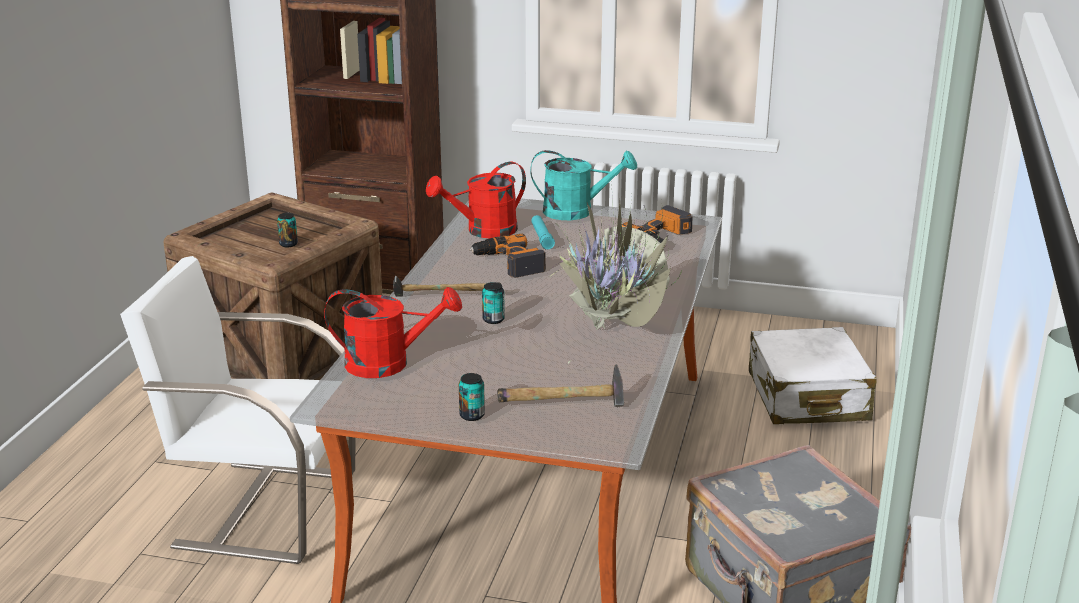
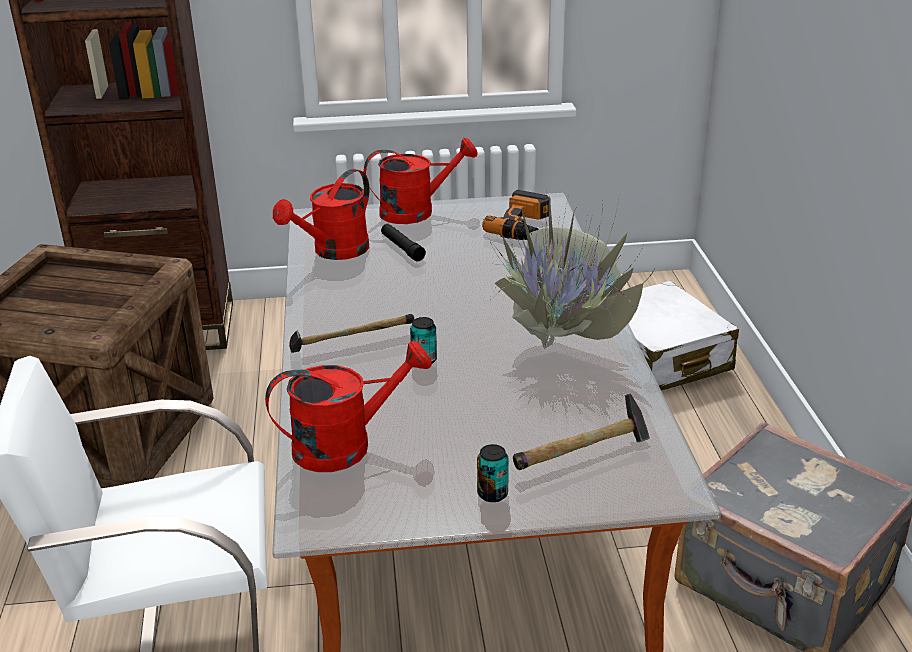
camera: 20 degrees left, 5 degrees up
can [277,213,298,247] -> none
power drill [469,234,546,278] -> none
turquoise watering can [530,150,637,220] -> red watering can [364,138,478,224]
turquoise flashlight [531,215,555,250] -> black flashlight [381,224,426,261]

